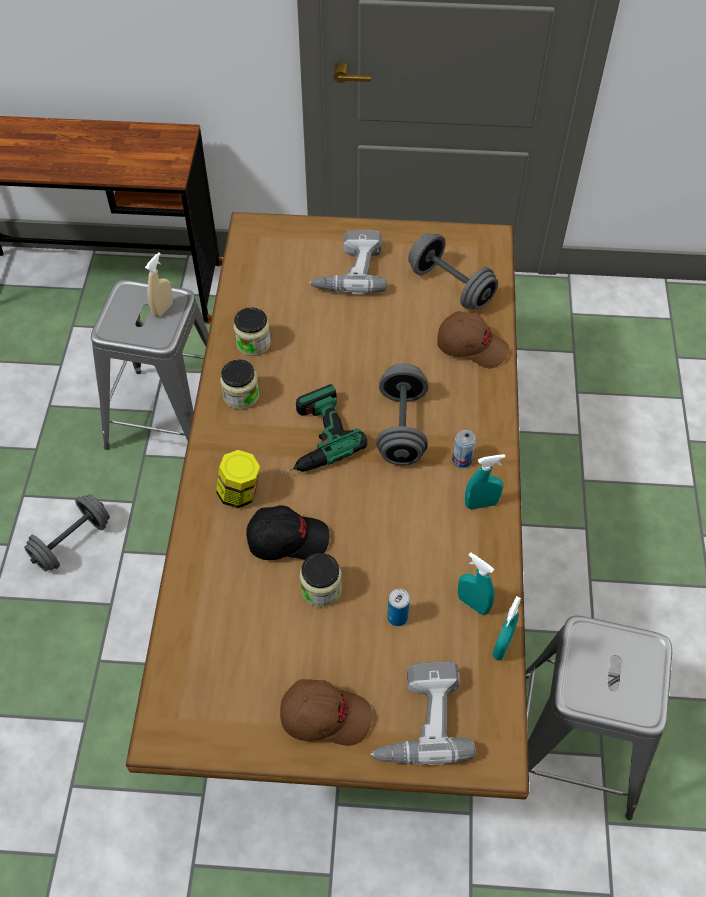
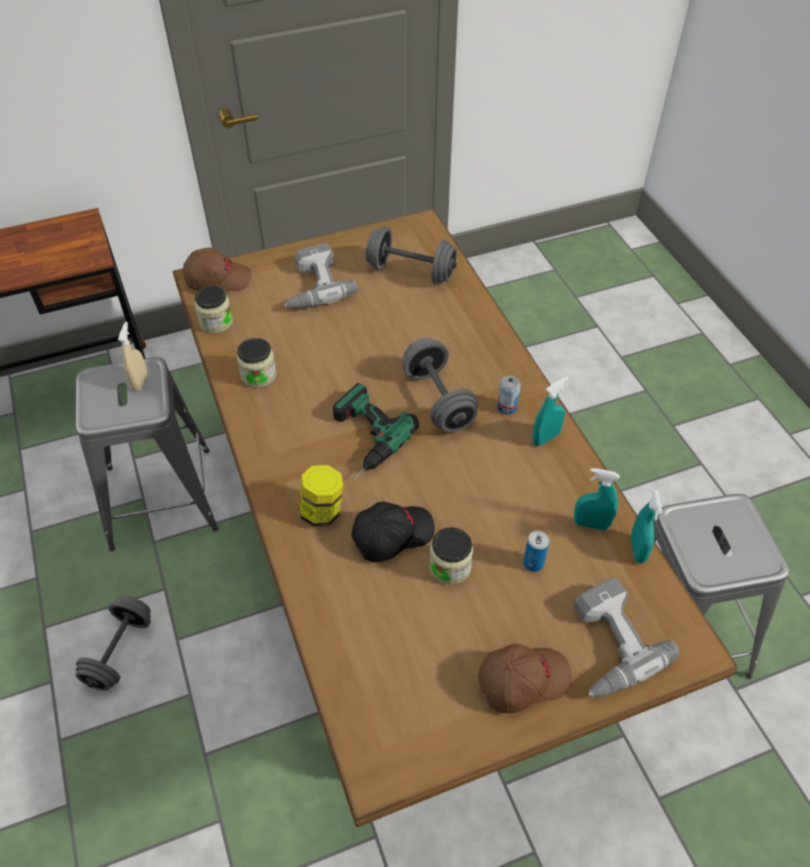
camera: 25 degrees left, 5 degrees down
jar [220,359,259,410] -> jar moved to [194,285,233,333]
brown cap [437,311,509,368] -> brown cap moved to [183,248,252,291]

